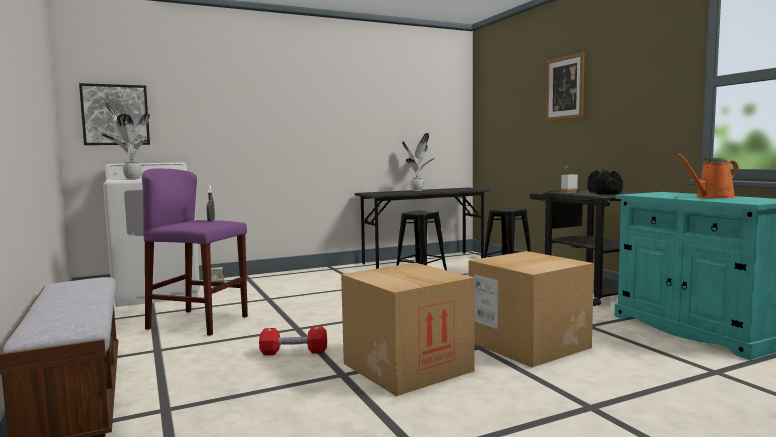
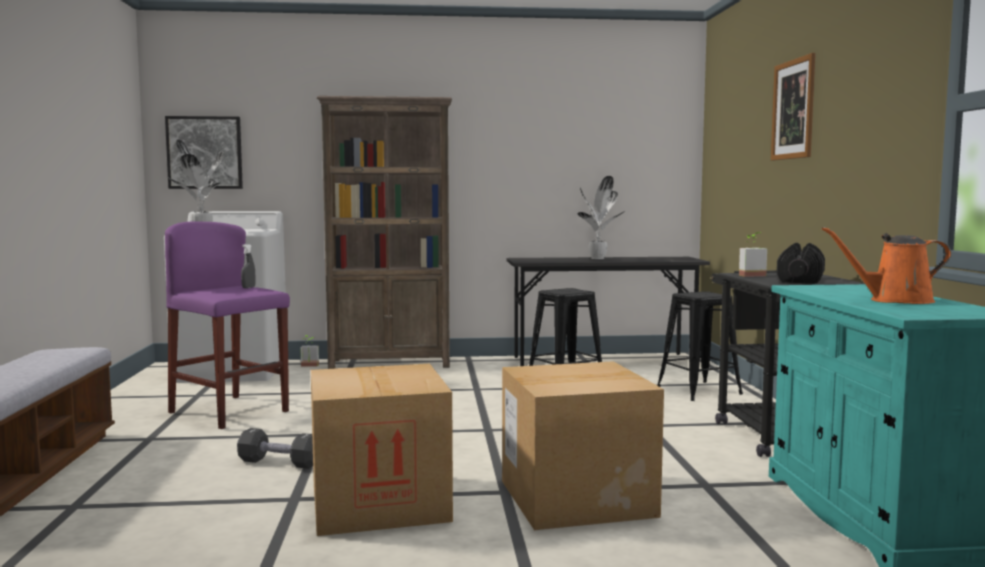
camera: 20 degrees right, 0 degrees up
red dumbbell [259,326,327,355] -> black dumbbell [237,428,313,469]
none -> brown bookcase [317,96,452,369]

